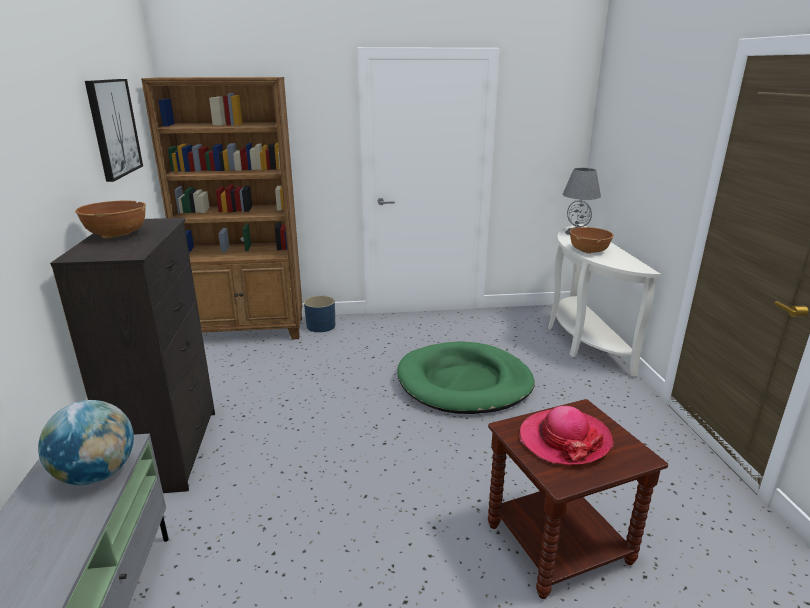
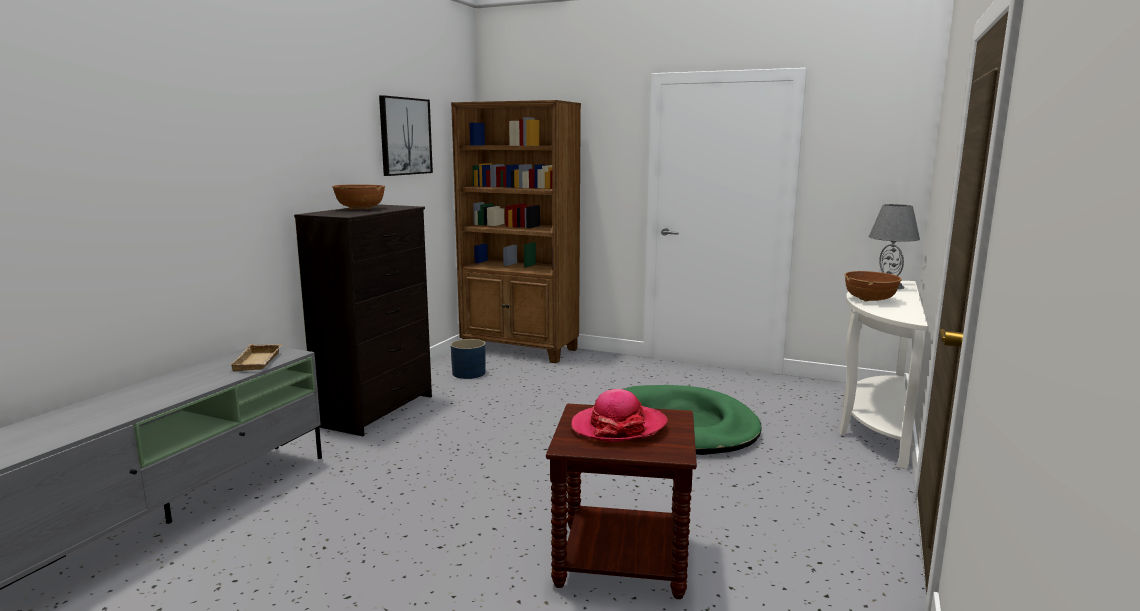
camera: 30 degrees right, 10 degrees down
globe [38,400,134,485] -> beige tray [229,344,282,372]
blue planter [304,296,335,332] -> blue planter moved to [450,339,486,379]

